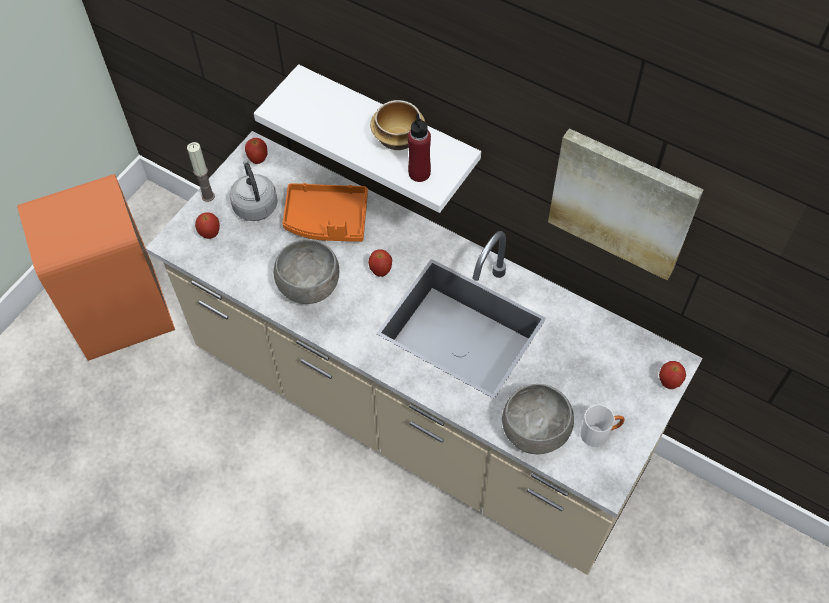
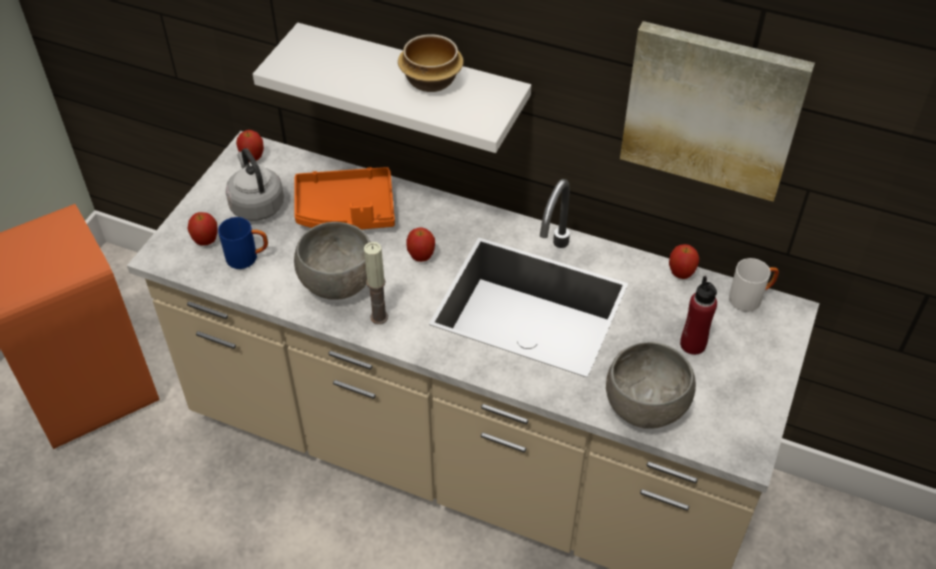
camera: 10 degrees left, 10 degrees down
candle [187,142,215,202] -> candle moved to [364,242,388,324]
red bottle [408,113,431,182] -> red bottle moved to [680,276,717,355]
white mug [580,405,625,447] -> white mug moved to [729,258,779,312]
apple [659,361,686,389] -> apple moved to [669,244,700,279]
none -> blue mug [218,217,268,269]

